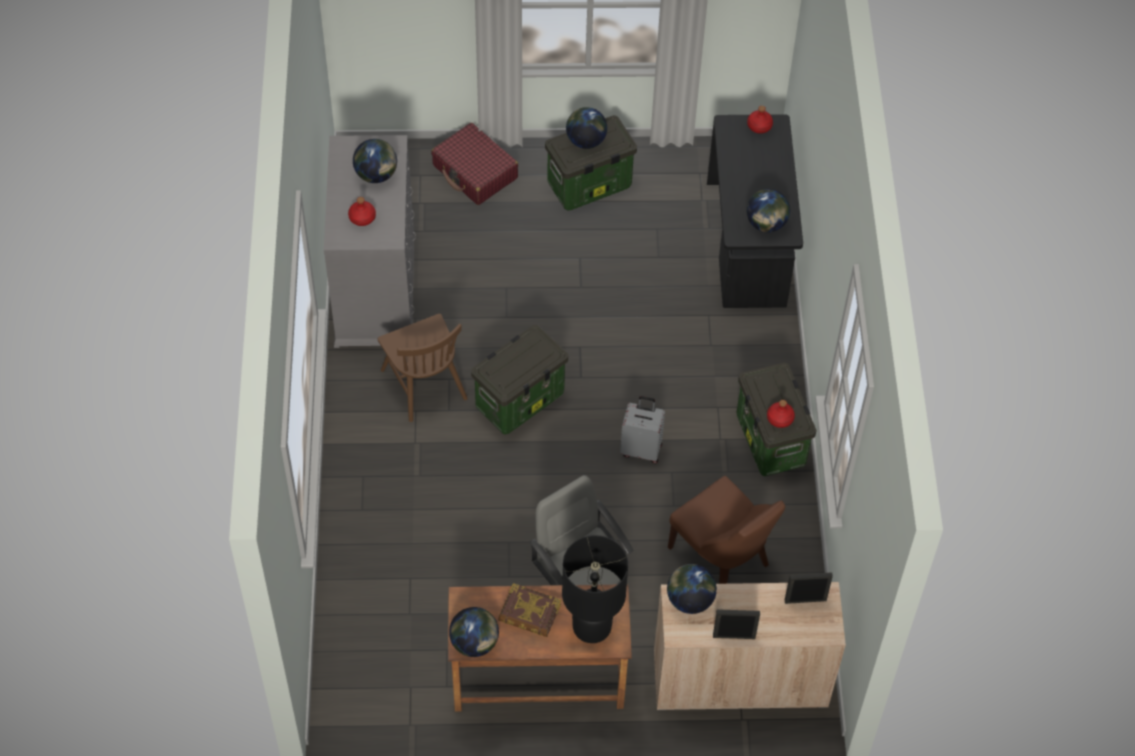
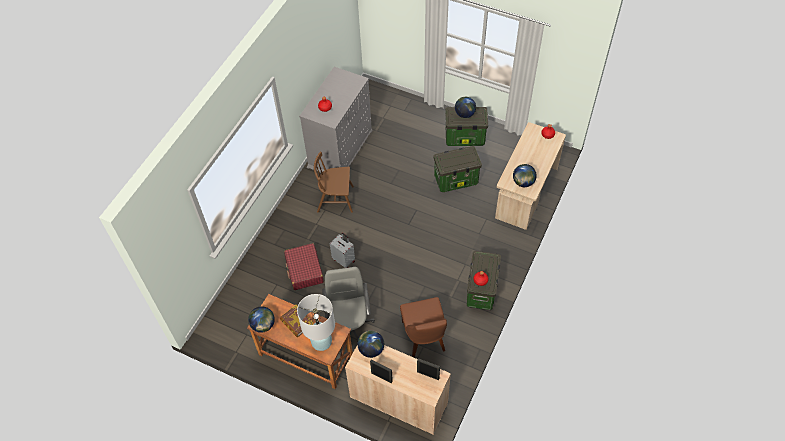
camera: 30 degrees right, 0 degrees up
globe [353,139,397,183] -> none
brown chair [378,314,468,422] -> brown chair turned 90 degrees clockwise [314,152,354,213]
red suitcase [431,123,518,205] -> red suitcase moved to [284,243,324,290]
storage box [471,325,568,434] -> storage box moved to [434,146,482,192]
black table lamp [562,535,628,643] -> white table lamp [297,294,335,351]
grey suitcase [620,396,665,464] -> grey suitcase moved to [330,233,355,268]
black desk [707,114,803,308] -> beige desk [495,122,566,230]

